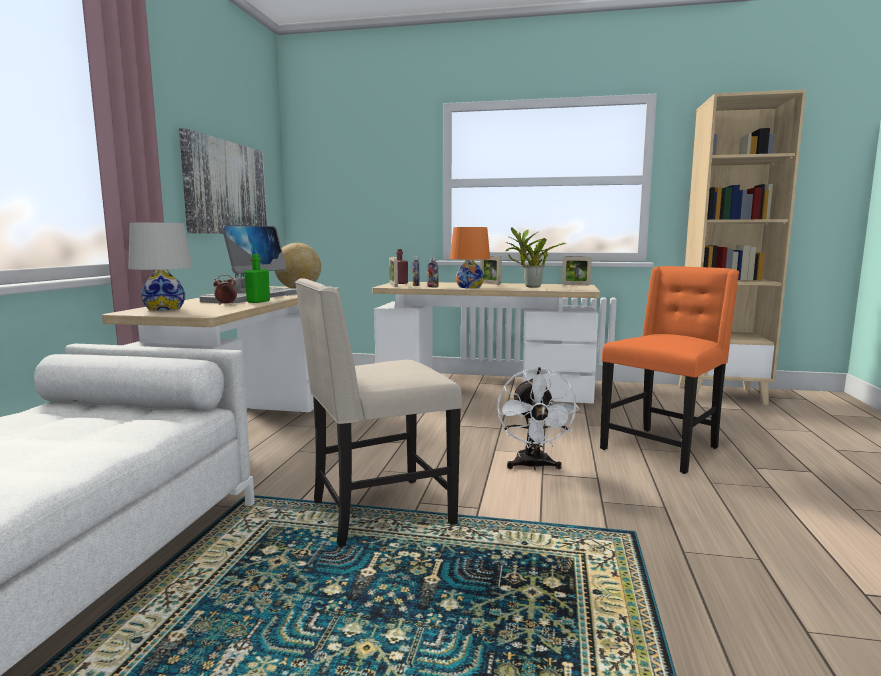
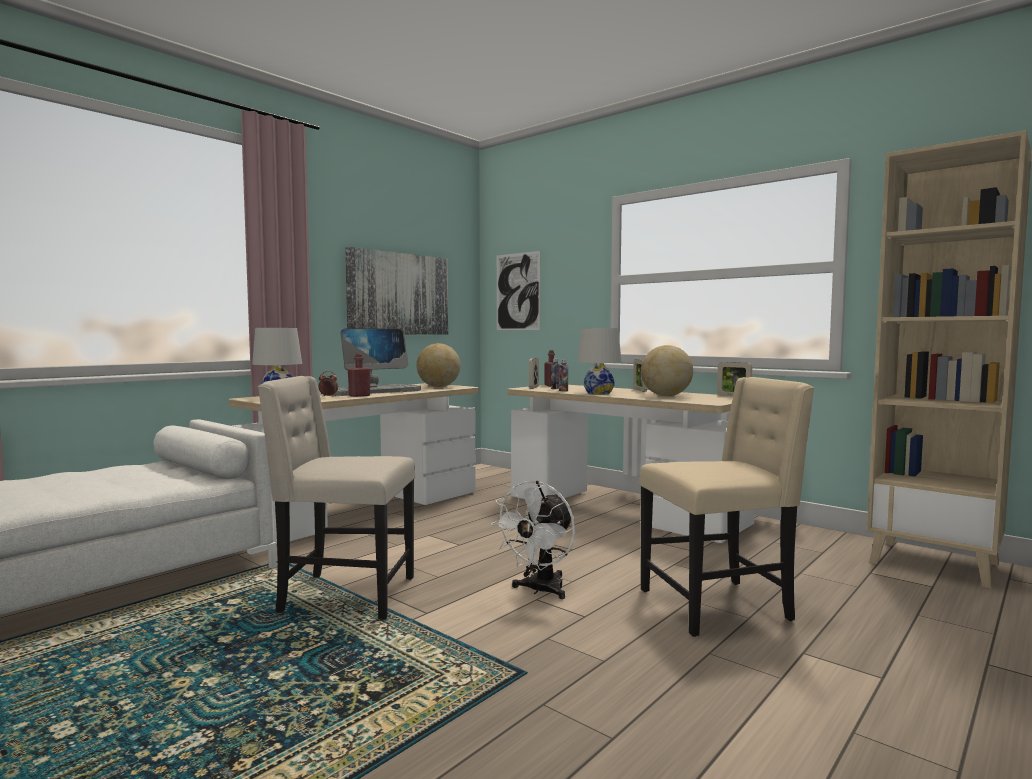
camera: 30 degrees right, 5 degrees down
green bottle [245,254,270,303] -> red bottle [348,354,370,397]
orange table lamp [450,227,490,288] -> white table lamp [577,328,622,394]
potted plant [505,227,566,288] -> globe [641,345,693,396]
orange chair [600,266,739,474] -> beige chair [639,377,814,637]
none -> picture [497,251,540,330]

